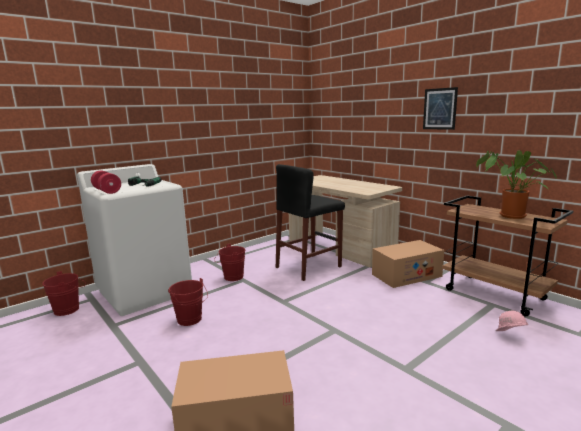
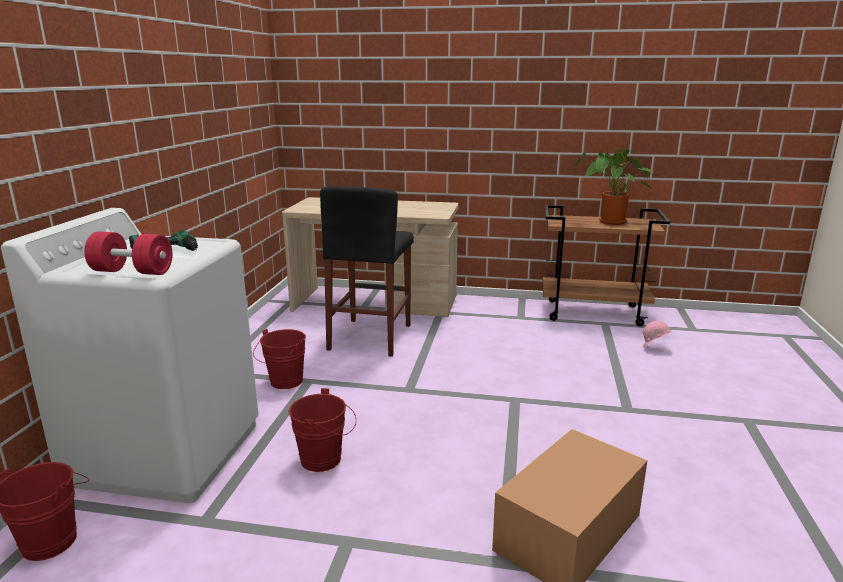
camera: 40 degrees left, 5 degrees up
cardboard box [372,240,444,288] -> none
picture [423,87,458,130] -> none

